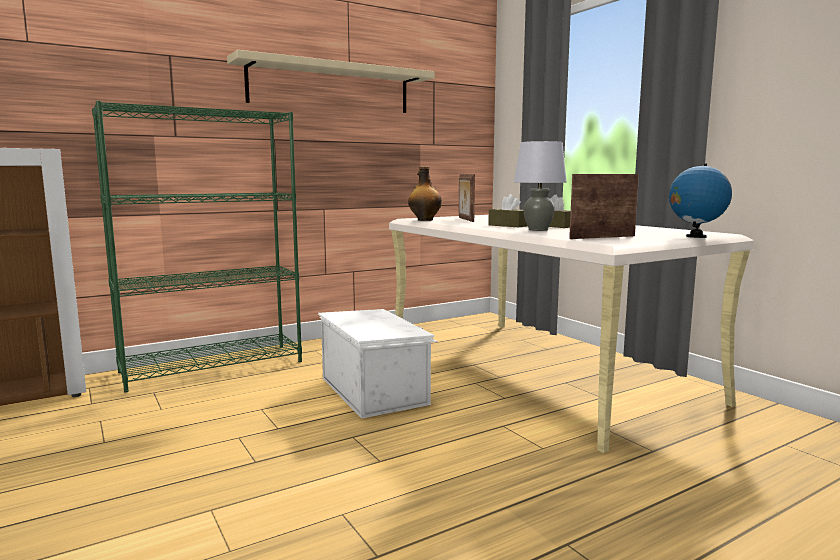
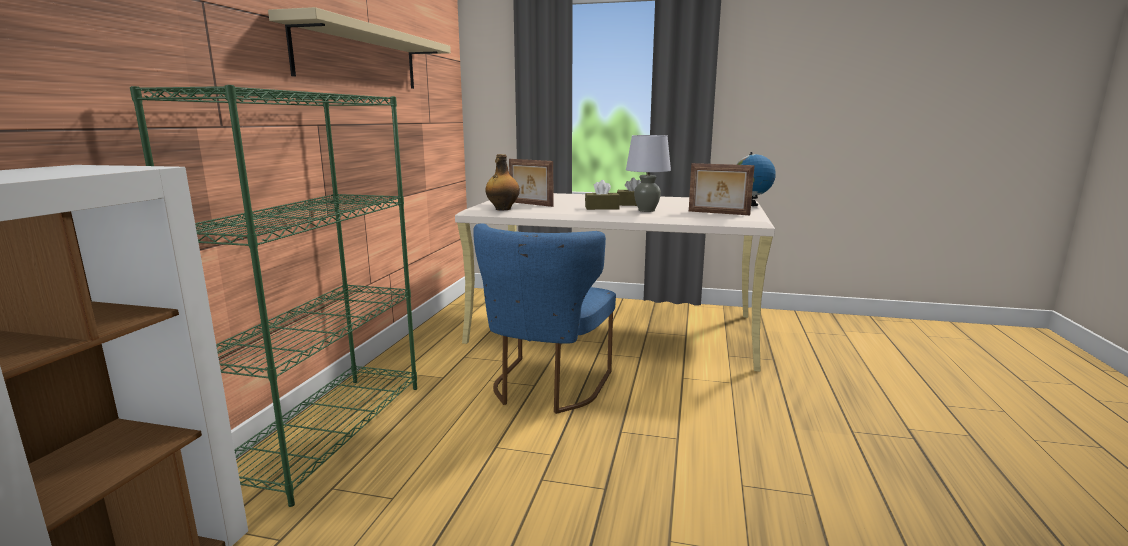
camera: 45 degrees left, 5 degrees up
white storage box [318,309,438,419] -> blue chair [473,223,616,414]
picture frame [569,174,639,239] -> picture frame turned 90 degrees counterclockwise [689,163,755,215]

